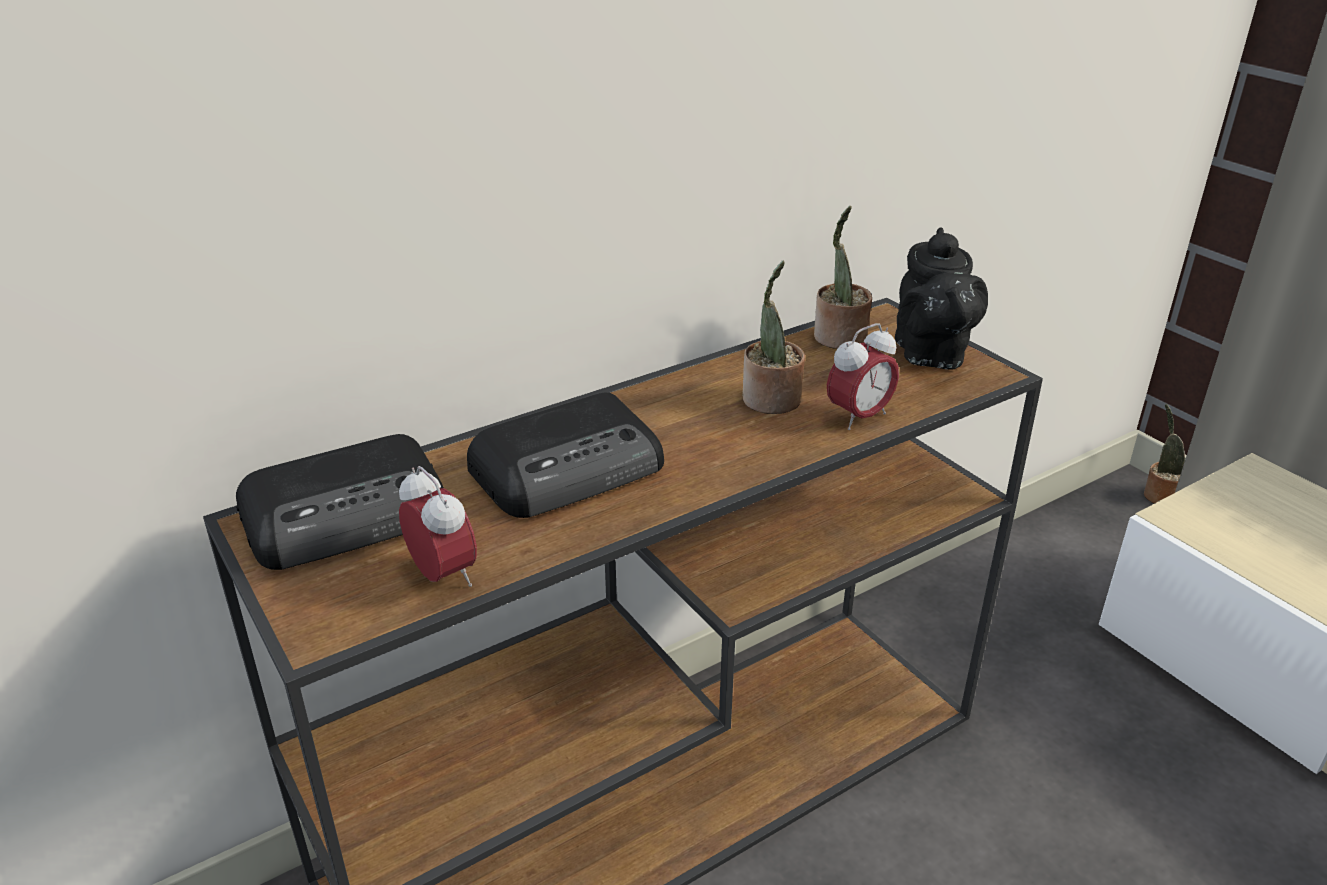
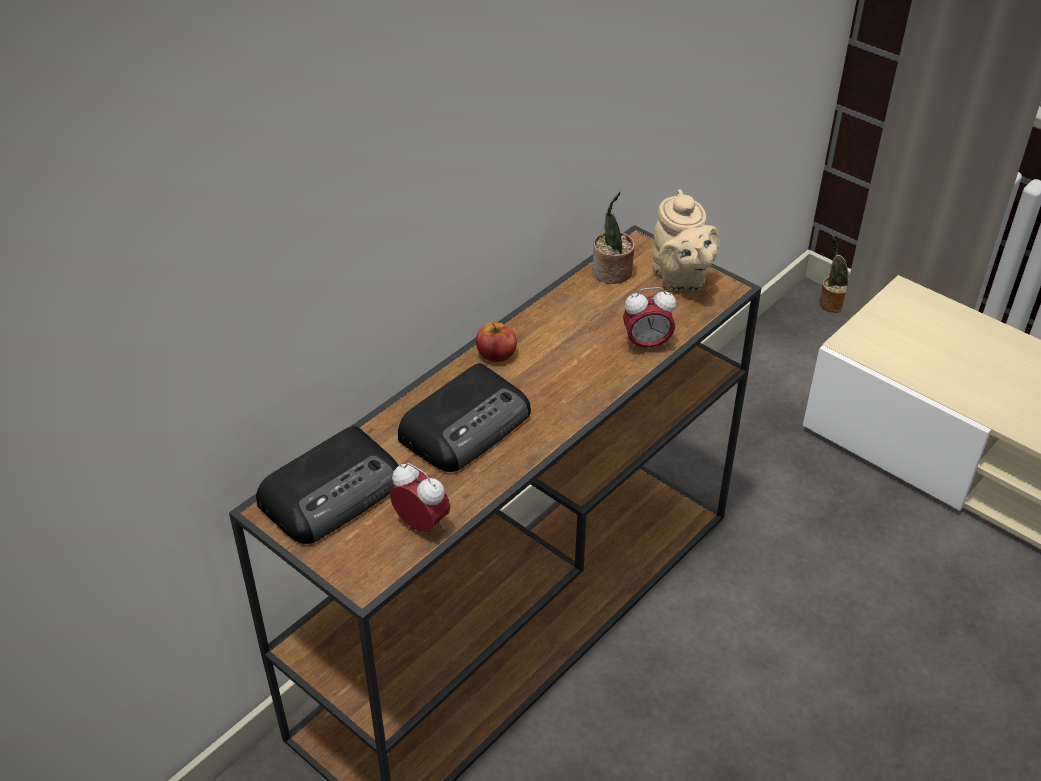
camera: 15 degrees left, 10 degrees up
potted plant [742,261,805,414] -> none
alarm clock [827,323,899,430] -> alarm clock turned 45 degrees clockwise [623,287,676,352]
black teapot [895,227,988,370] -> beige teapot [652,189,720,291]
none -> apple [476,322,517,362]

